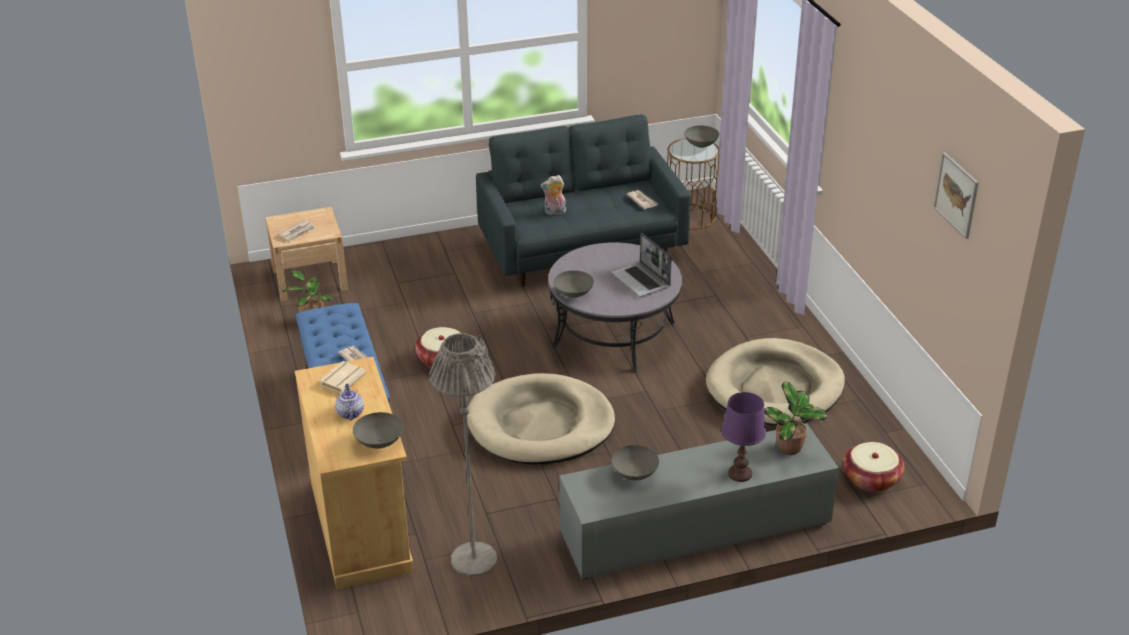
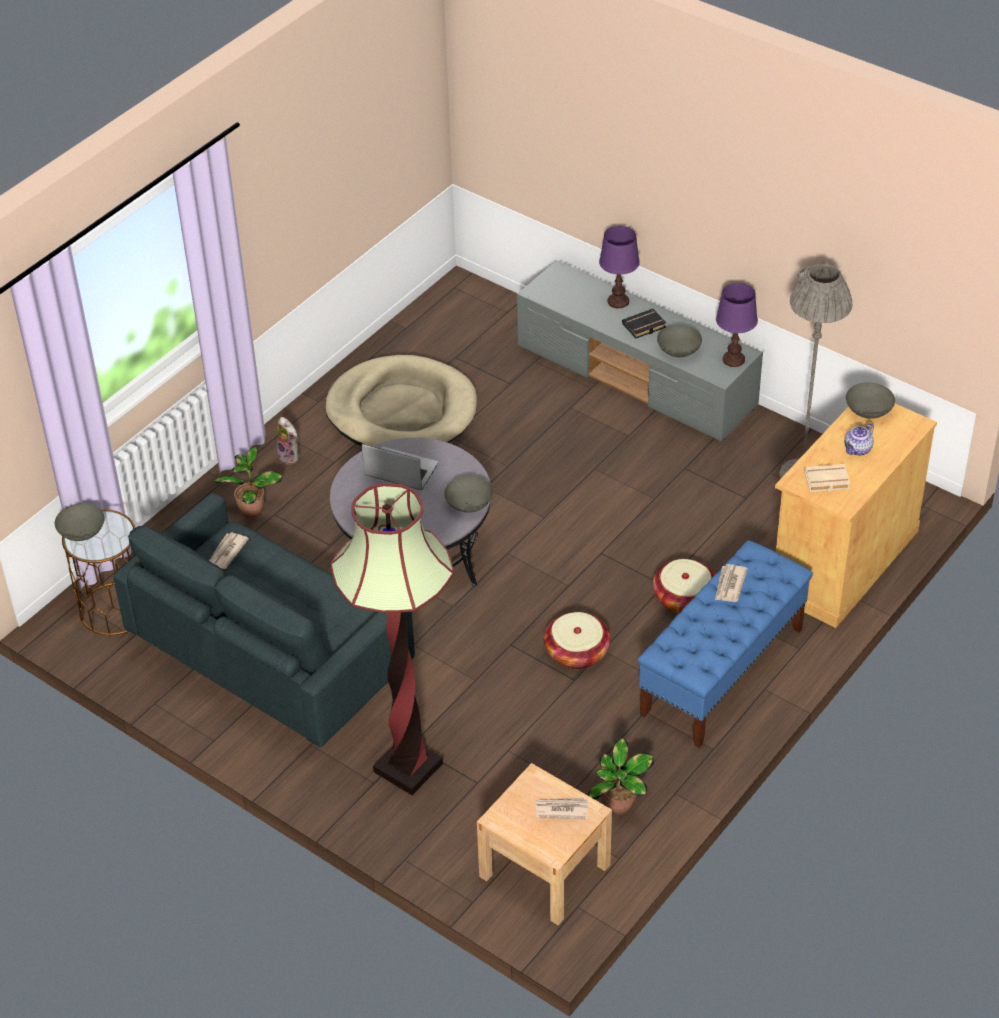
camera: 125 degrees left, 10 degrees up
beige dog bed [467,373,615,465] -> none
plush toy [540,175,566,215] -> plush toy moved to [277,417,299,464]
laptop [611,233,672,297] -> laptop turned 90 degrees counterclockwise [362,444,438,490]
potted plant [764,382,828,455] -> potted plant moved to [213,447,282,518]
basket [843,442,905,492] -> basket moved to [653,559,715,614]
picture [934,153,979,239] -> none
none -> floor lamp [330,483,454,795]
none -> black book [622,309,666,338]
none -> purple table lamp [716,283,758,367]

